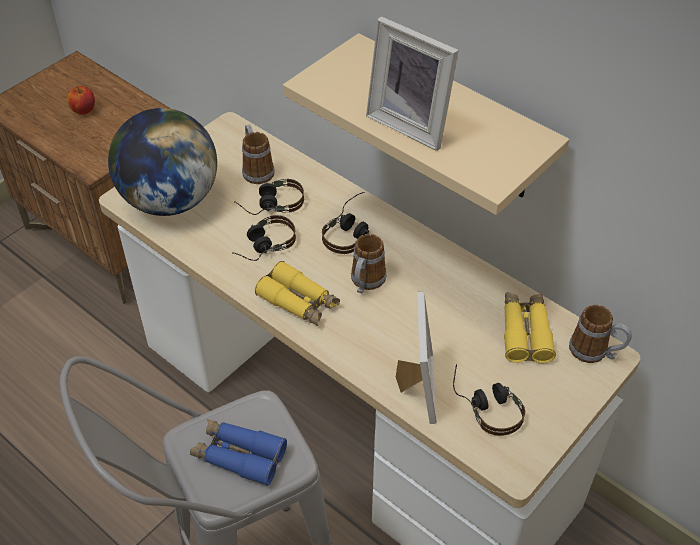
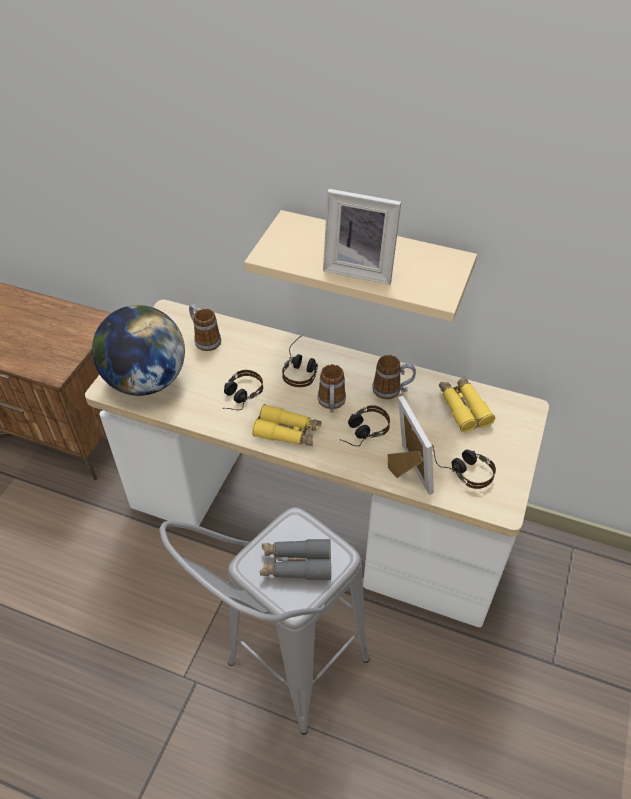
camera: 20 degrees left, 0 degrees up
apple [67,86,95,115] -> none
blue binoculars [190,419,287,486] -> grey binoculars [260,539,331,580]
headphones [234,179,304,215] -> headphones moved to [339,405,390,446]
mug [569,304,632,363] -> mug moved to [372,355,416,399]

